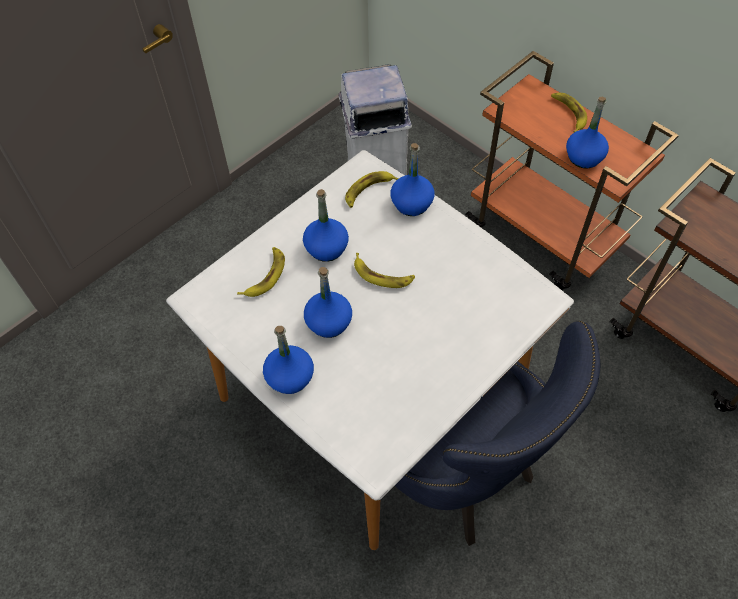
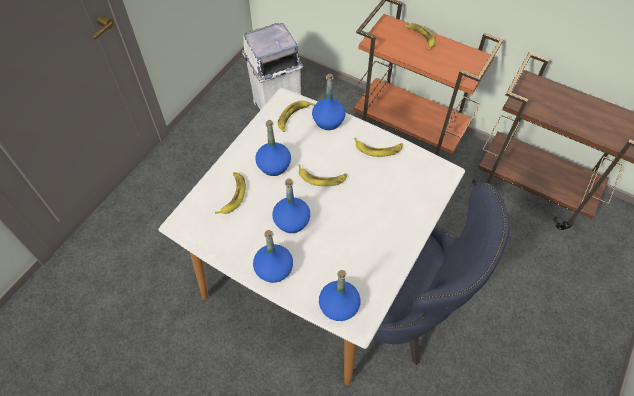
camera: 15 degrees left, 0 degrees up
blue bottle [566,97,609,168] -> blue bottle moved to [319,270,360,321]
none -> banana [354,138,403,157]

